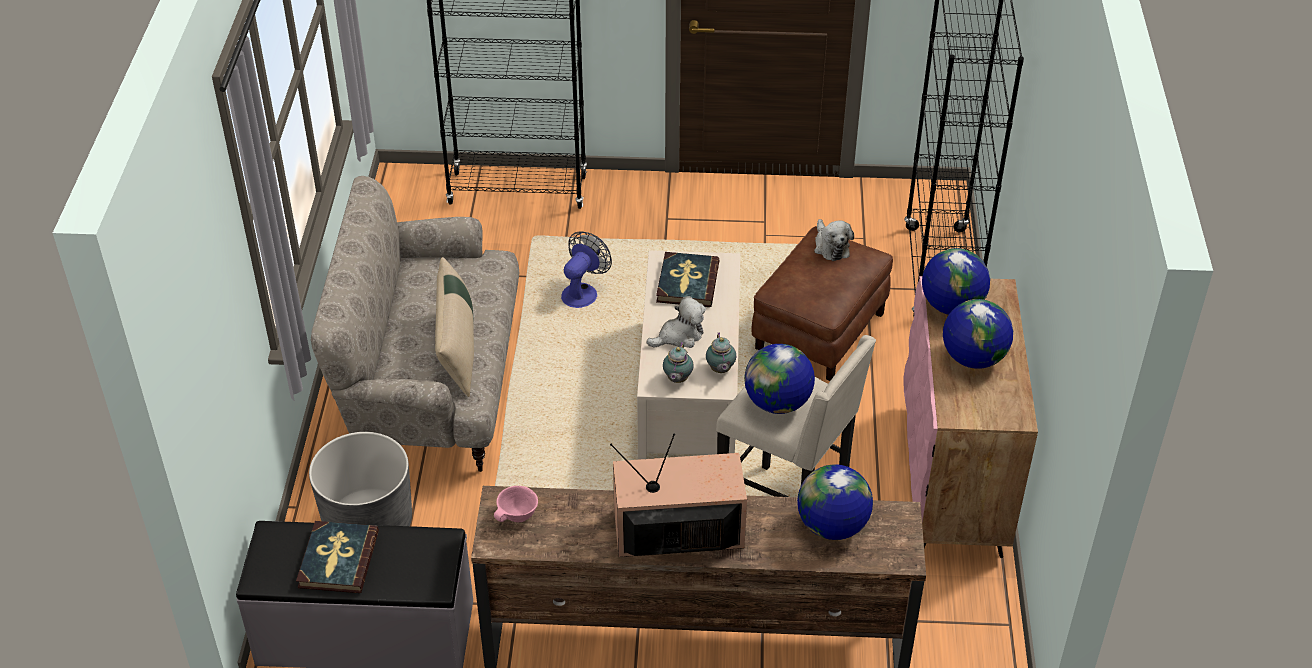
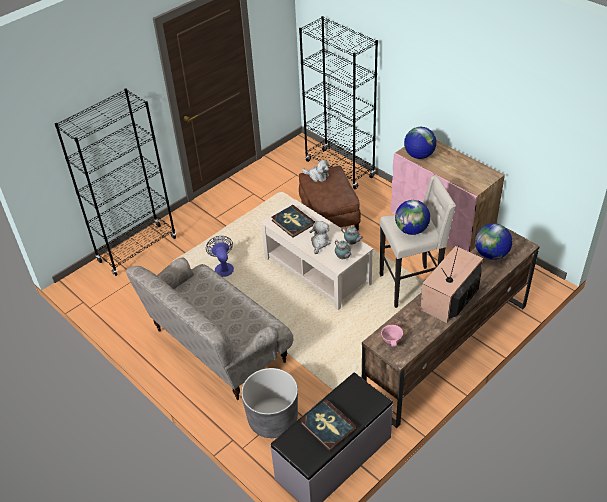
camera: 45 degrees left, 0 degrees up
beige pillow [435,257,474,397] -> none
globe [943,299,1013,369] -> none

